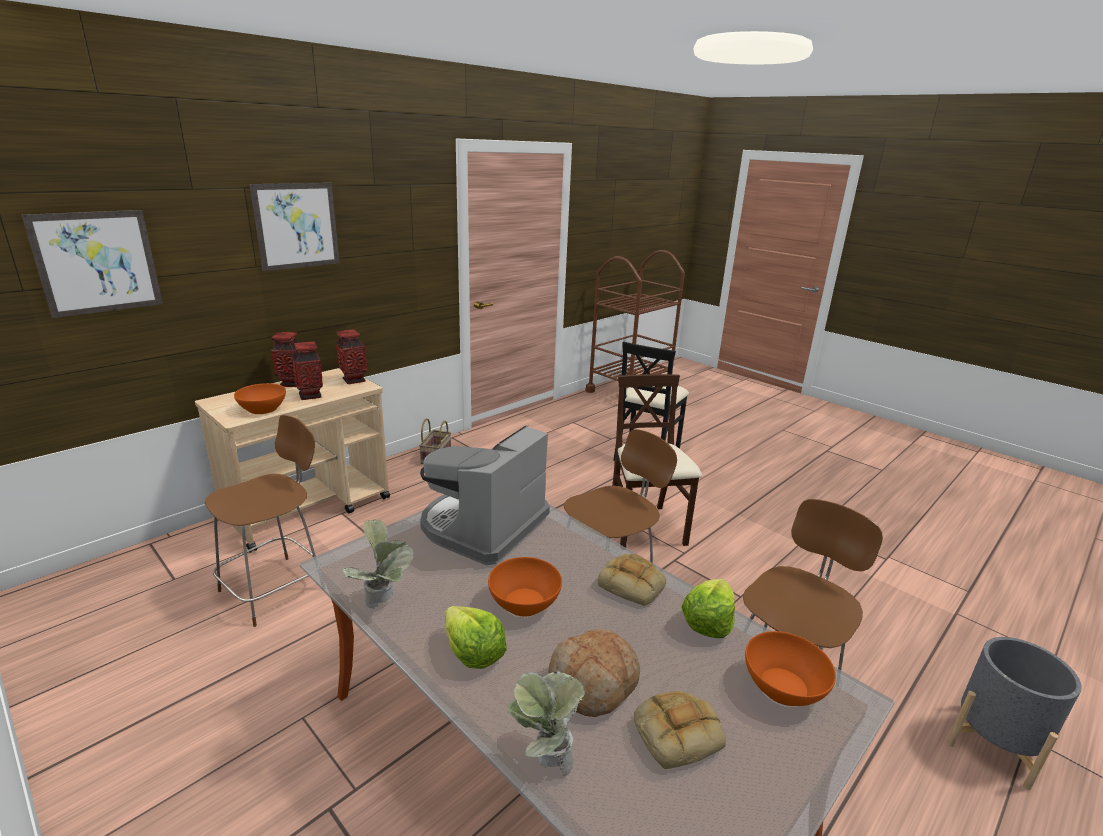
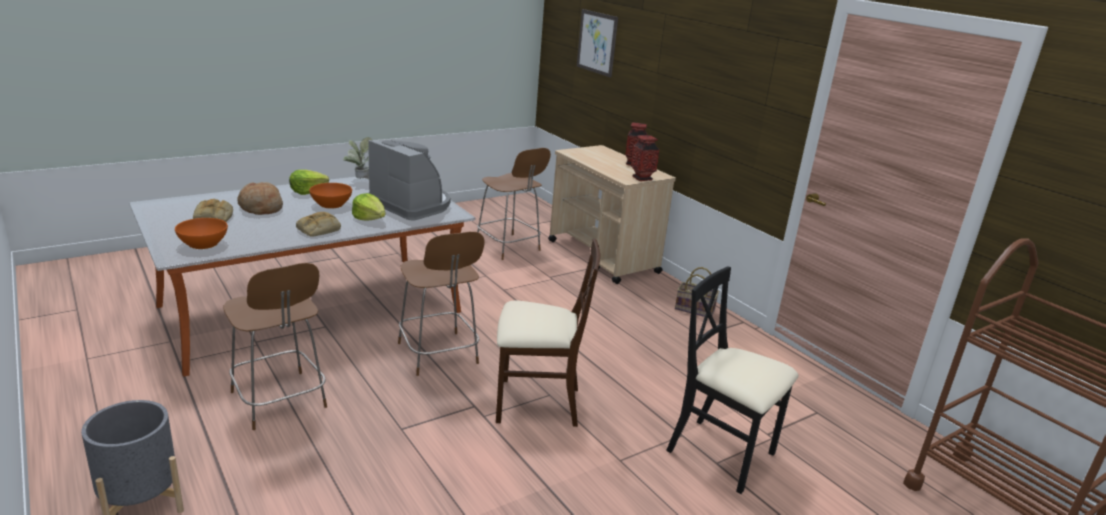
camera: 100 degrees right, 0 degrees up
orange bowl [234,383,286,414] -> none
picture [250,183,339,271] -> none
vase [292,341,323,400] -> none
potted plant [507,671,585,776] -> none
lettuce [681,579,735,638] -> lettuce moved to [352,193,386,221]

